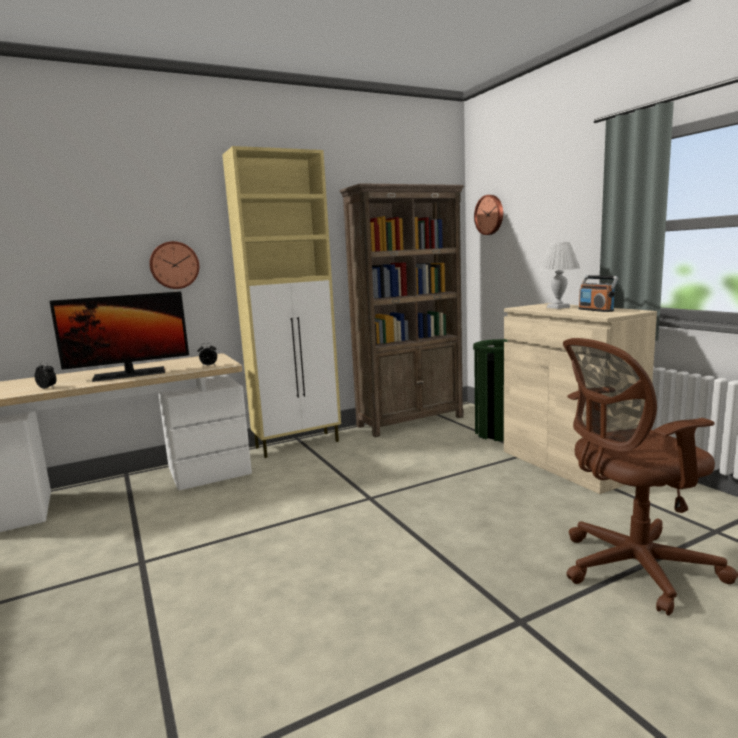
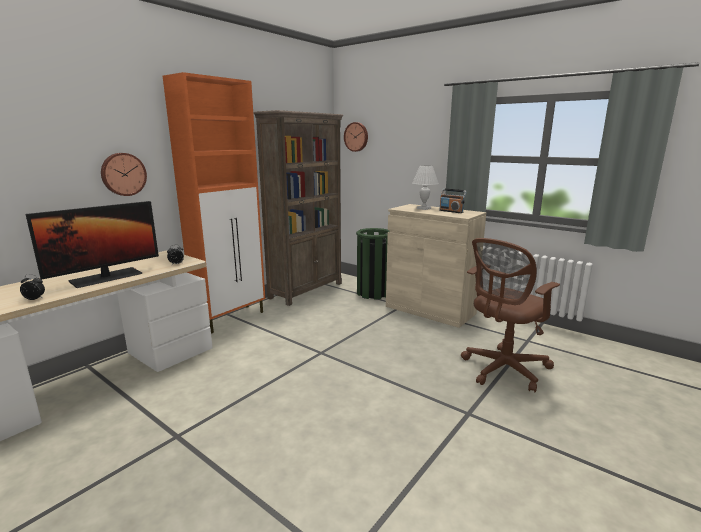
camera: 25 degrees left, 5 degrees up
beige cabinet [222,146,341,458] -> orange cabinet [163,72,265,333]

